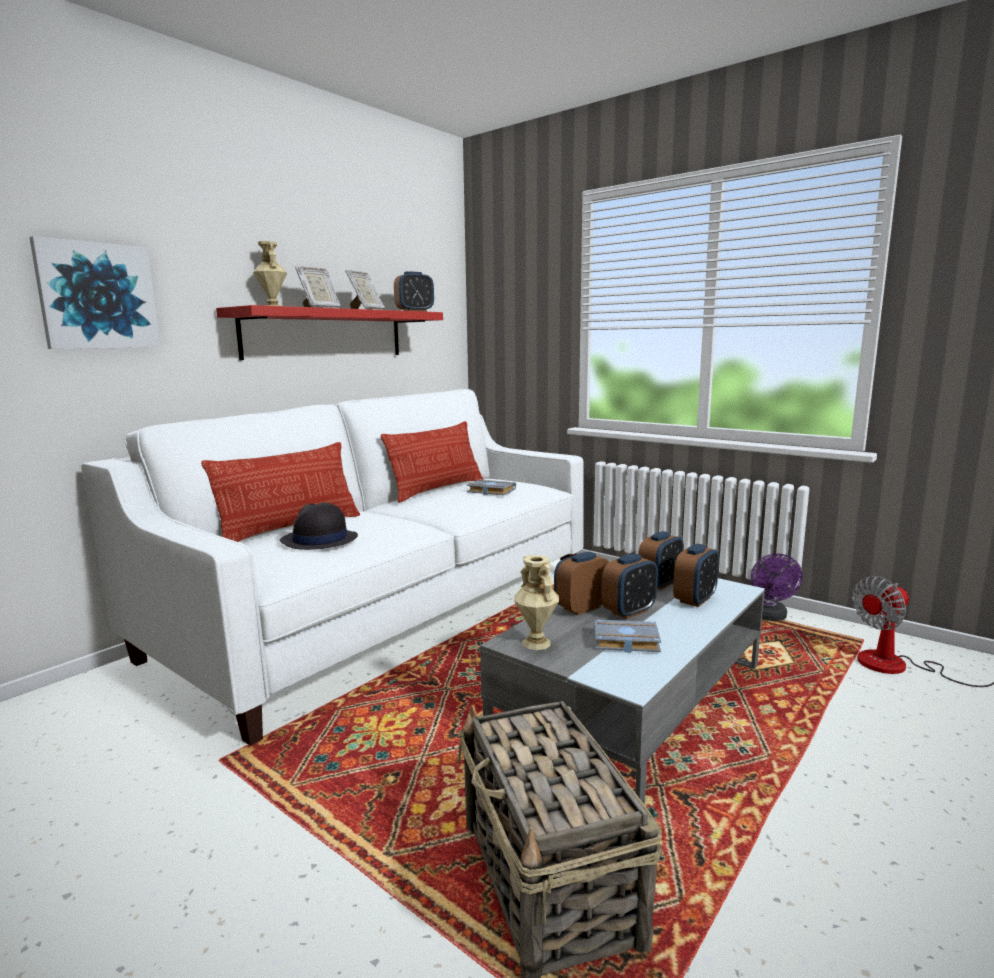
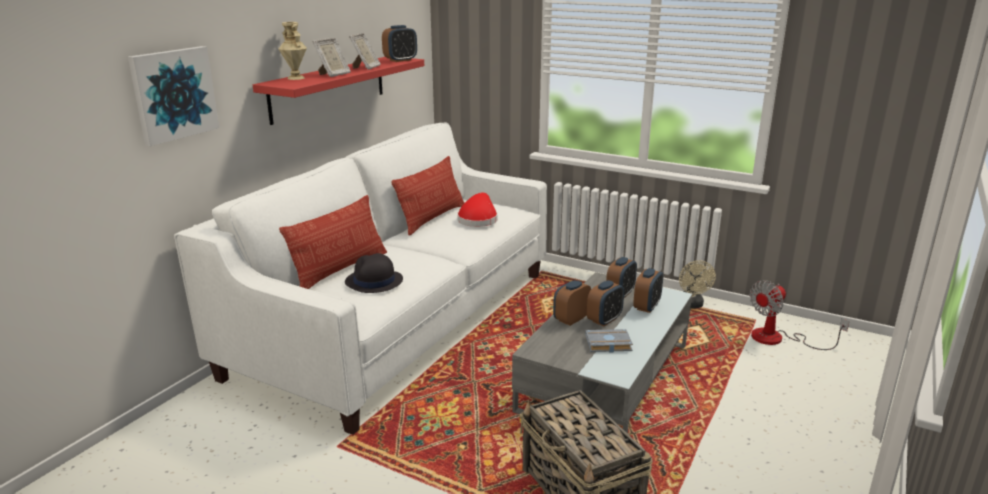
camera: 10 degrees left, 10 degrees up
grey book [467,479,516,496] -> red hat [457,193,497,227]
beige vase [514,555,559,650] -> none
purple fan [751,553,803,621] -> beige fan [679,260,716,309]

